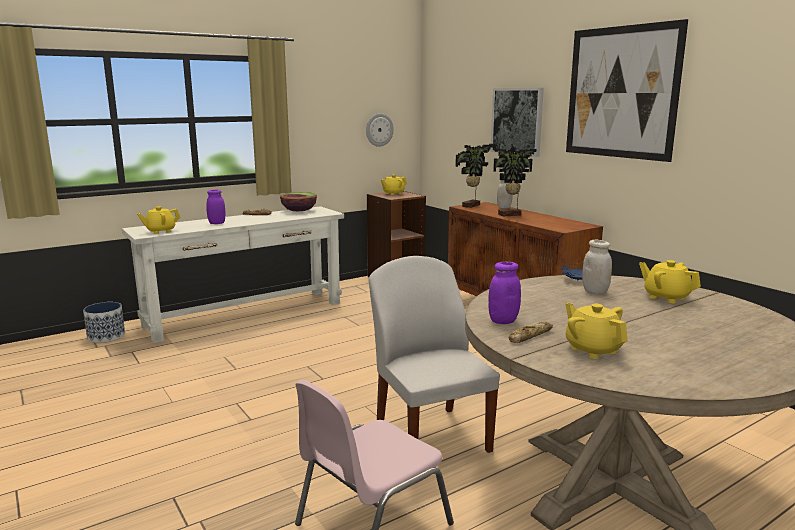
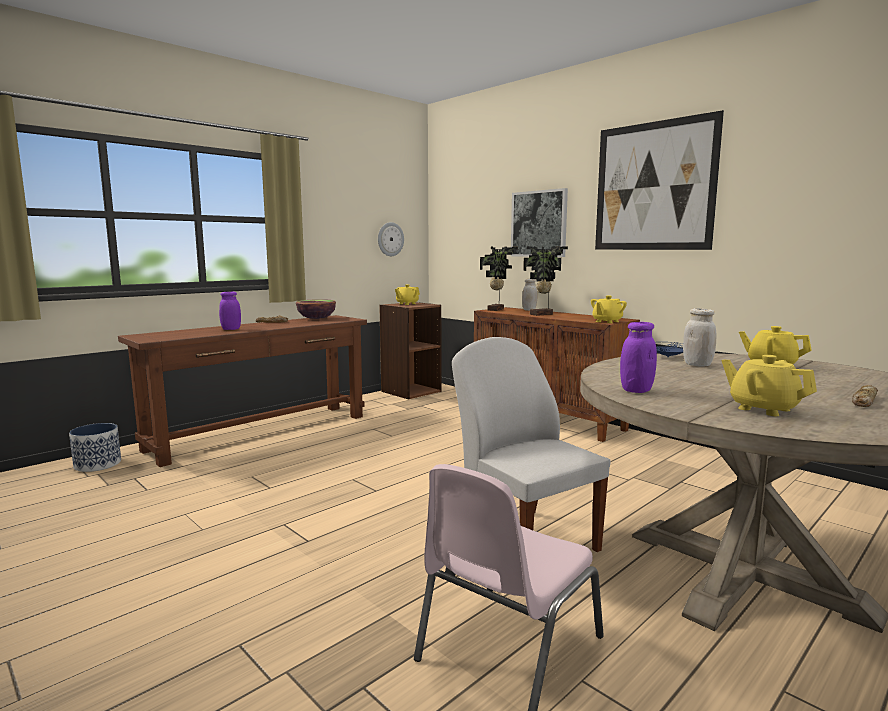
camera: 10 degrees left, 5 degrees down
white console table [122,206,344,343] -> brown console table [118,315,367,467]
yellow teapot [137,206,180,234] -> yellow teapot moved to [591,296,627,323]
bread [509,321,553,343] -> bread moved to [852,385,878,407]

